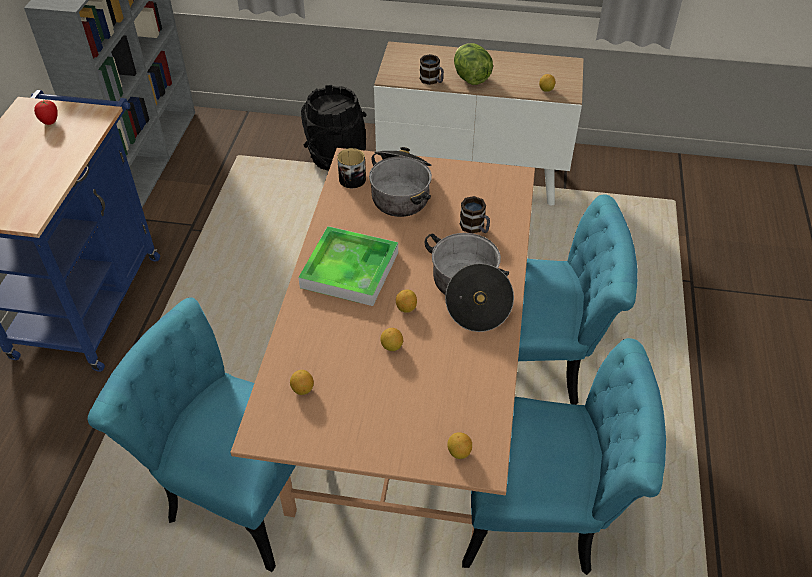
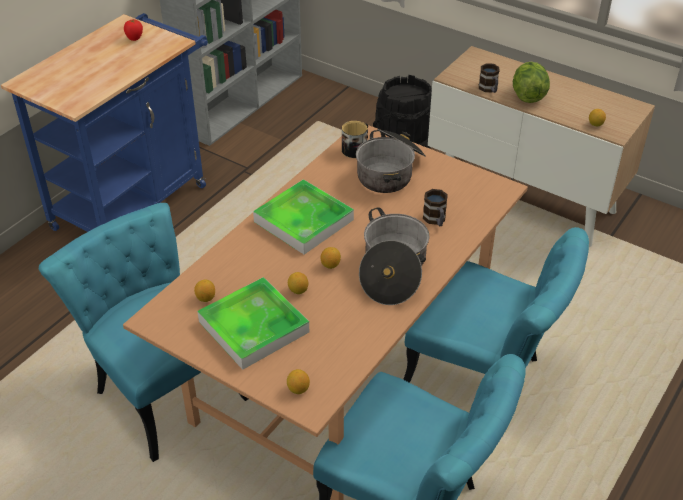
camera: 25 degrees right, 5 degrees down
none -> tray [197,277,309,370]

